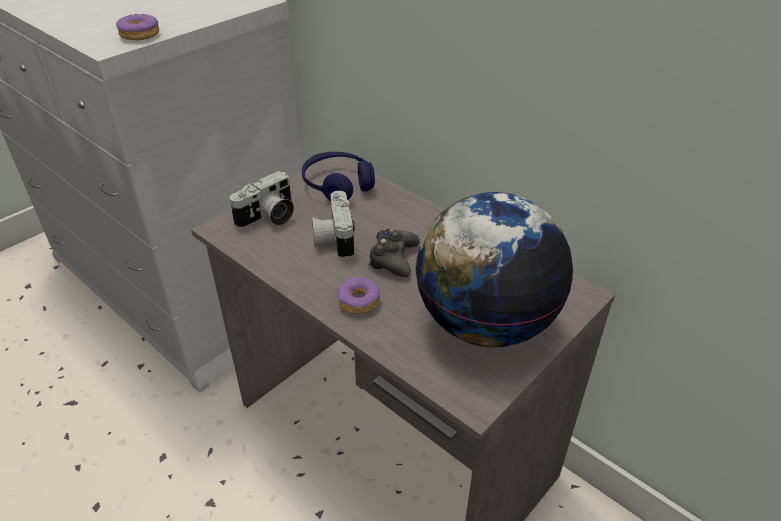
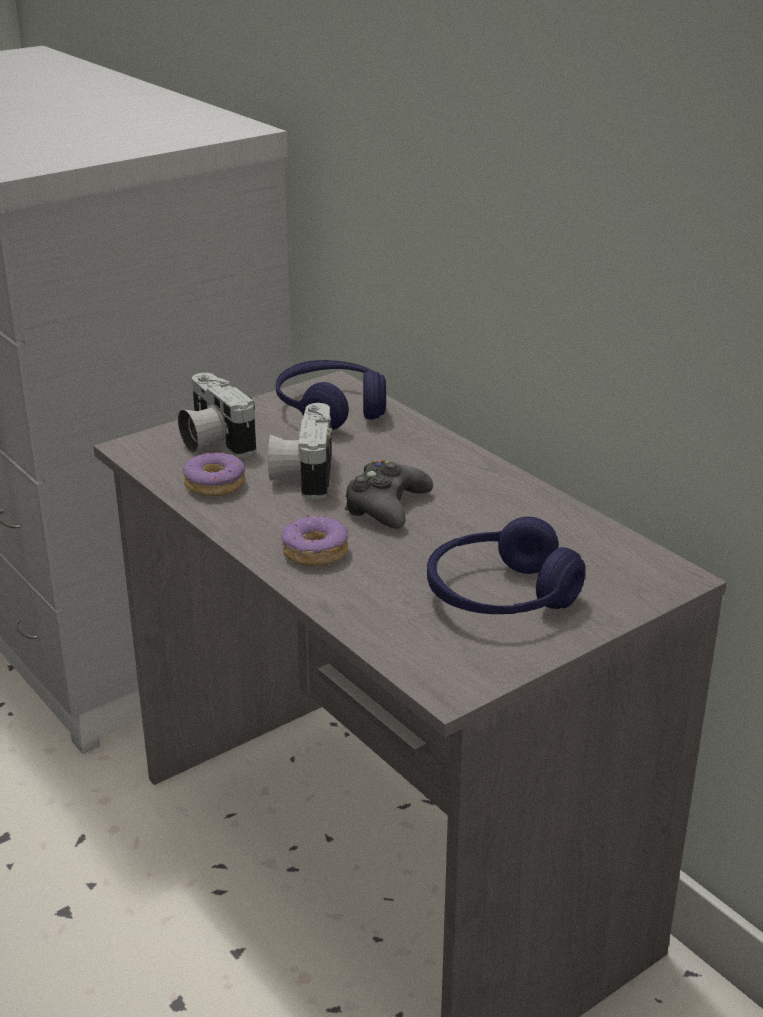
camera: 10 degrees right, 10 degrees down
donut [116,13,159,40] -> donut moved to [183,452,245,496]
camera [229,171,294,228] -> camera turned 90 degrees clockwise [178,373,256,457]
globe [415,192,573,347] -> blue headphones [427,517,586,614]

